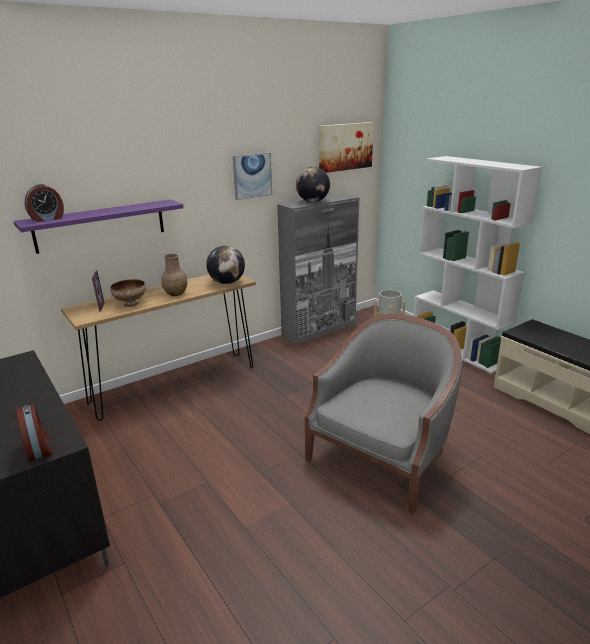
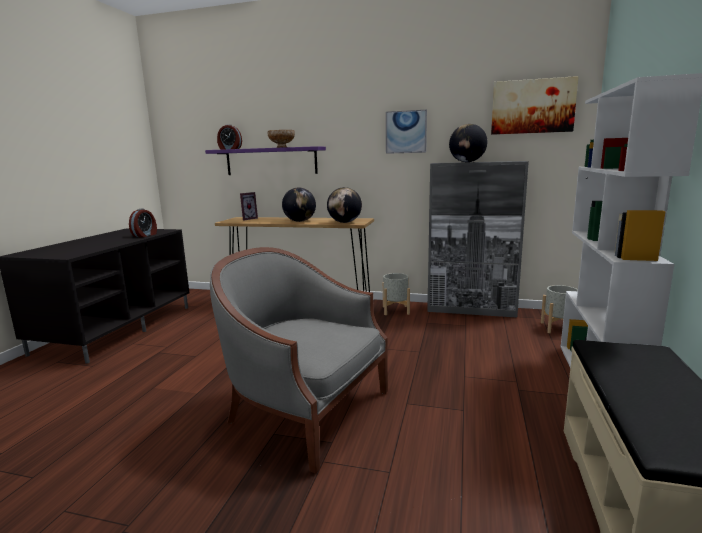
camera: 50 degrees right, 10 degrees down
alarm clock [16,404,53,462] -> alarm clock moved to [129,209,157,237]
bowl [110,279,146,307] -> bowl moved to [268,130,295,148]
brown vase [161,254,188,296] -> globe [282,187,316,222]
grey armchair [305,314,462,514] -> grey armchair turned 150 degrees counterclockwise [210,247,388,474]
none -> grey planter [383,273,410,315]

